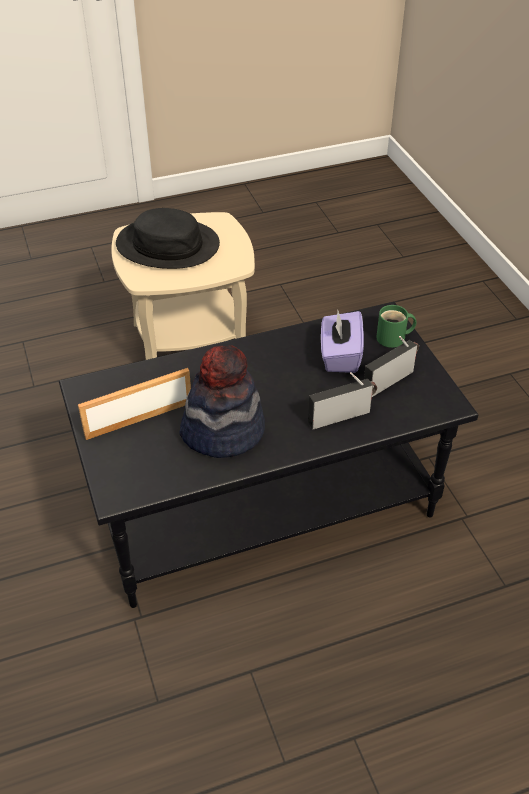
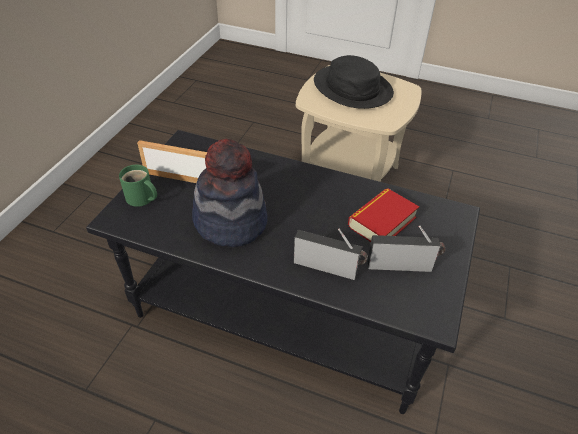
camera: 40 degrees right, 0 degrees up
purple tissue box [321,311,364,373] -> book [348,188,419,242]
green mug [376,305,417,348] -> green mug moved to [119,165,157,207]

